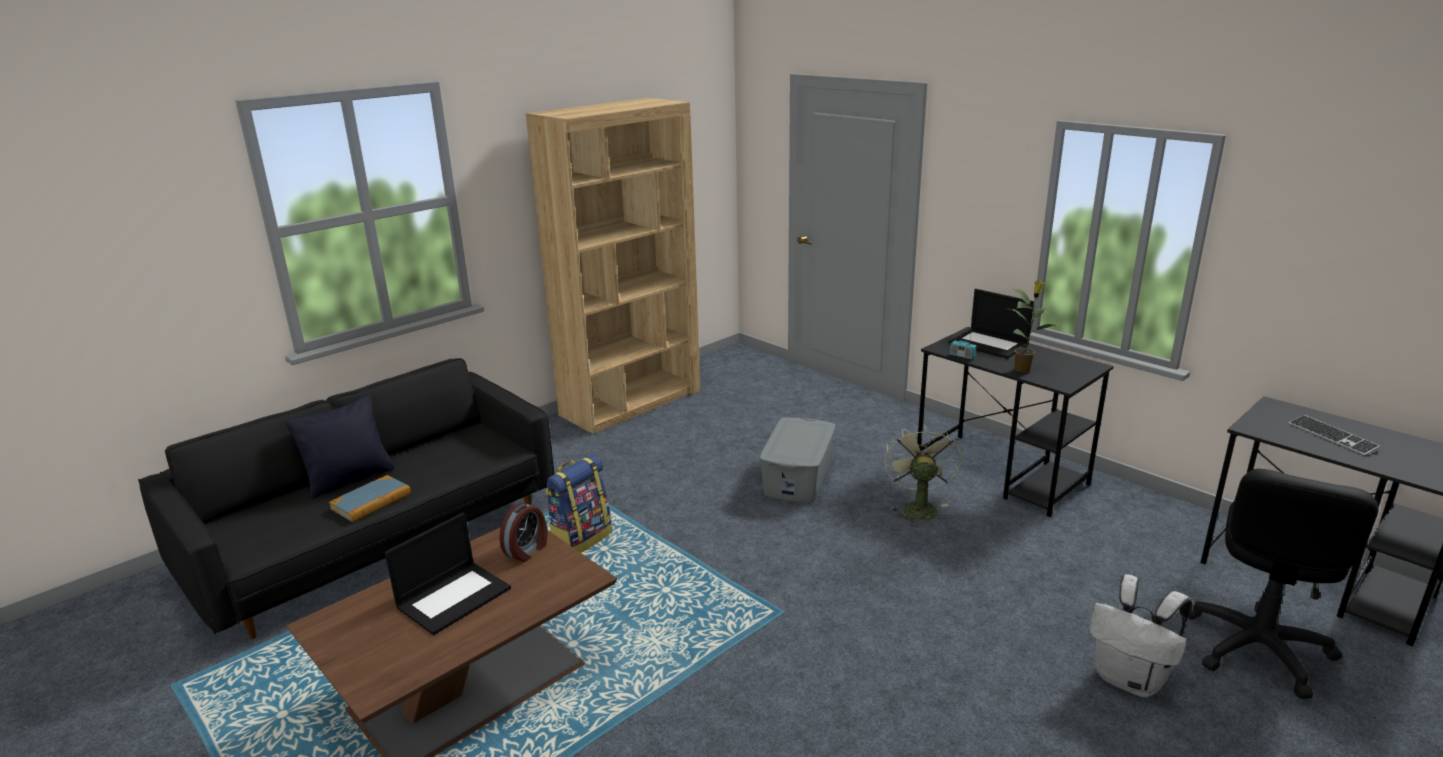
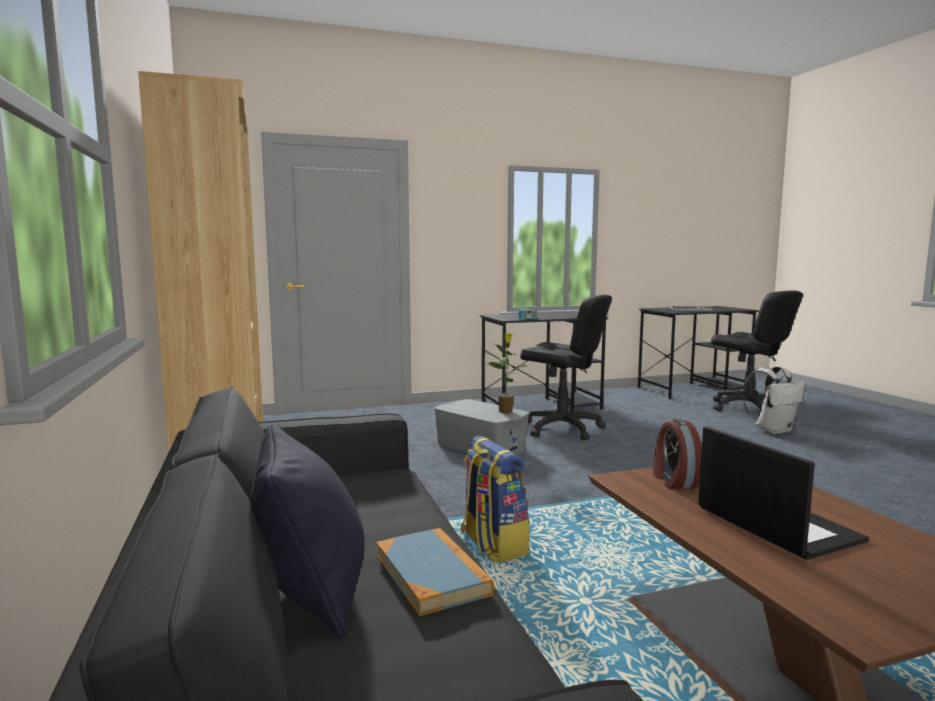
camera: 65 degrees left, 15 degrees down
alarm clock [499,503,548,562] -> alarm clock turned 150 degrees counterclockwise [653,418,702,489]
green fan [885,424,961,526] -> black office chair [520,295,612,440]
laptop [949,289,1034,359] -> none
potted plant [1008,281,1059,373] -> potted plant moved to [485,333,527,413]

